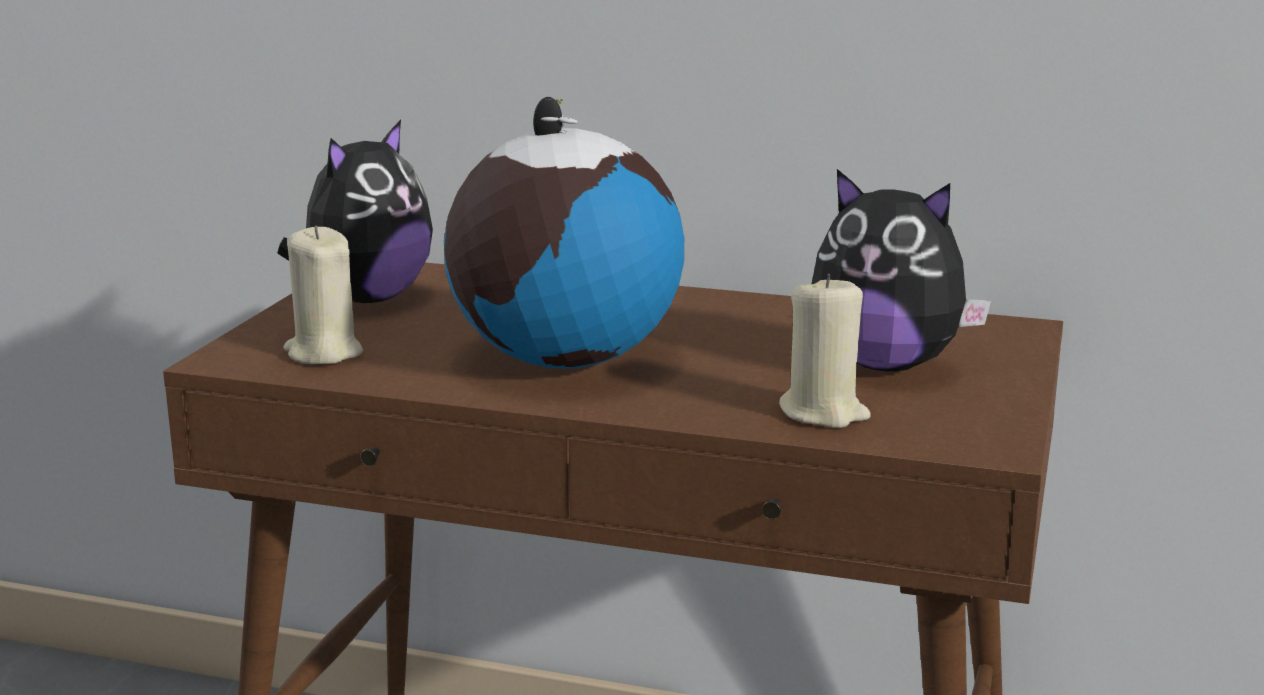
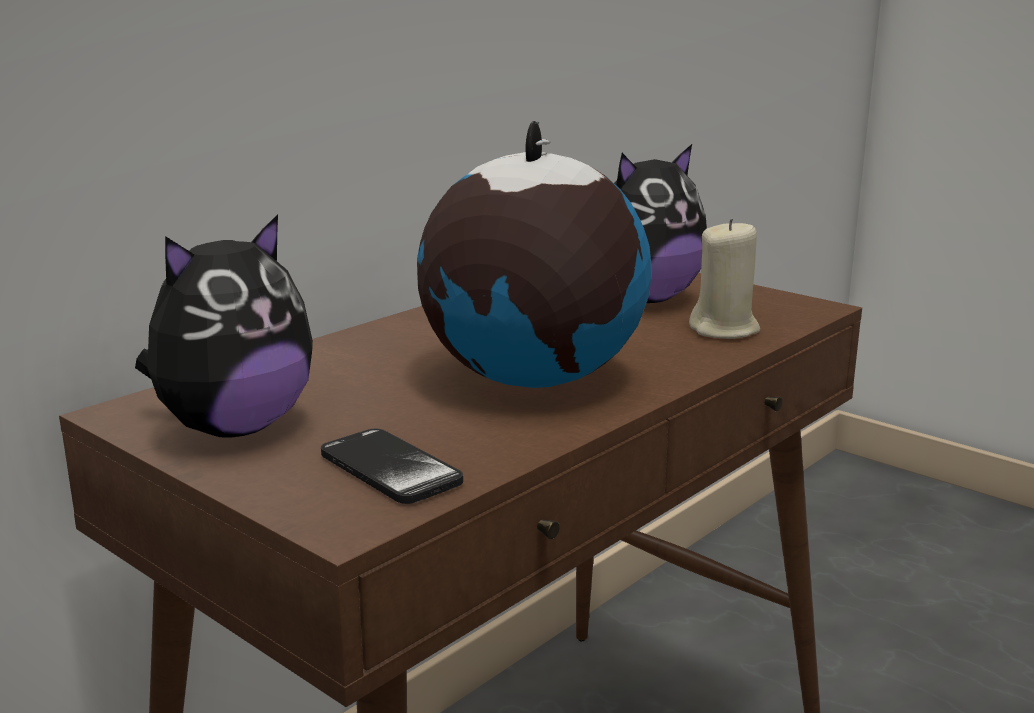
camera: 65 degrees left, 0 degrees up
plush toy [277,120,433,303] -> plush toy turned 75 degrees clockwise [135,214,313,438]
beige candle [284,226,363,364] -> phone [321,429,463,504]

